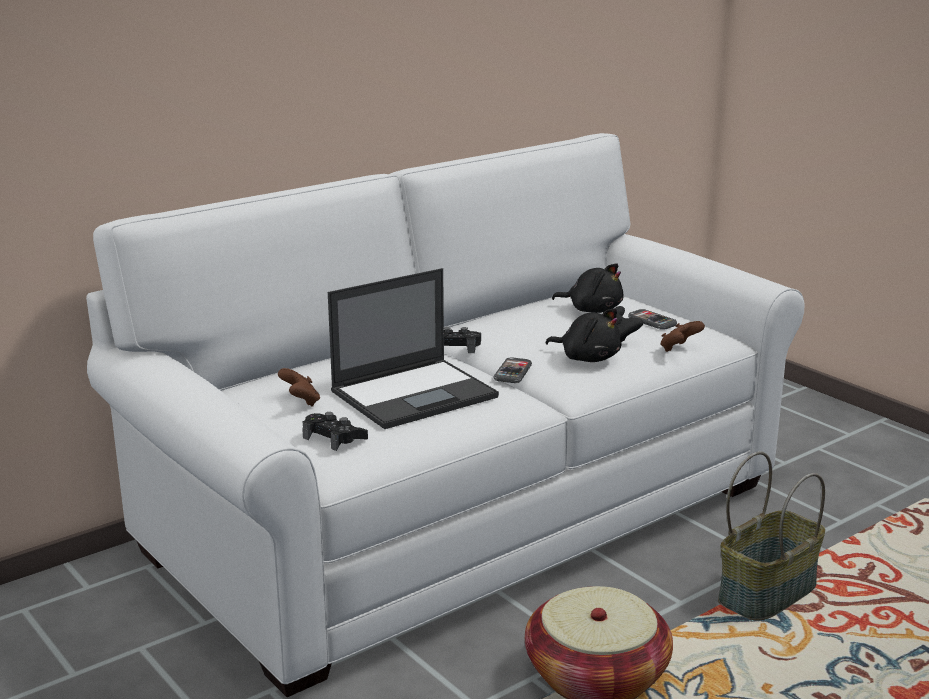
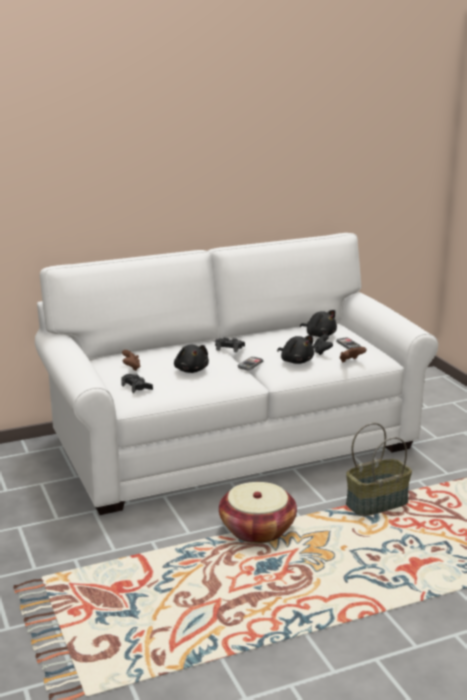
camera: 15 degrees right, 0 degrees up
laptop [328,268,499,429] -> black plush toy [174,345,209,373]

